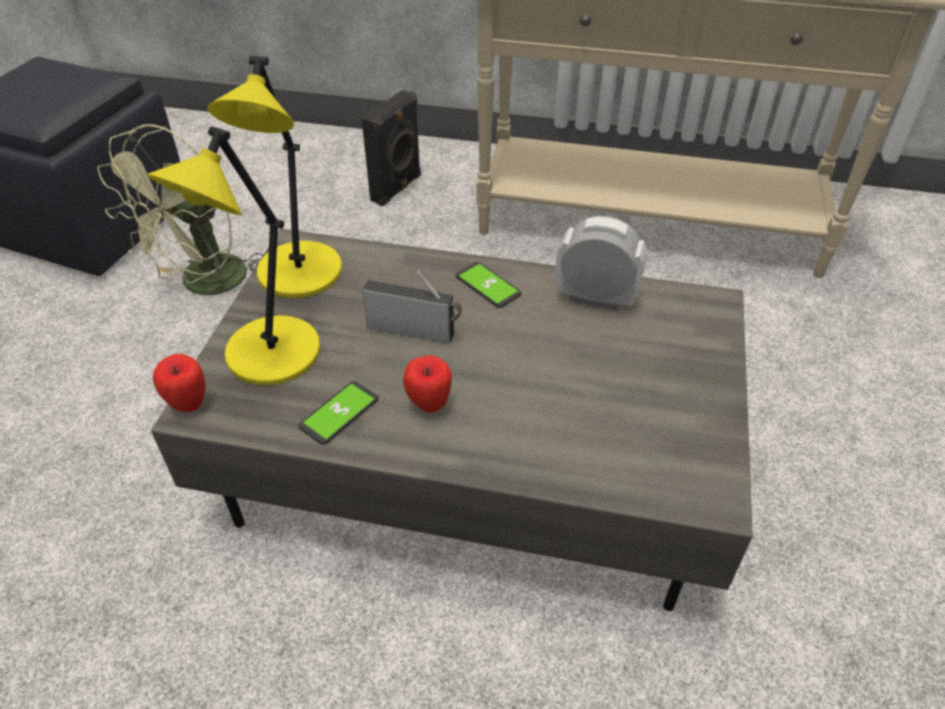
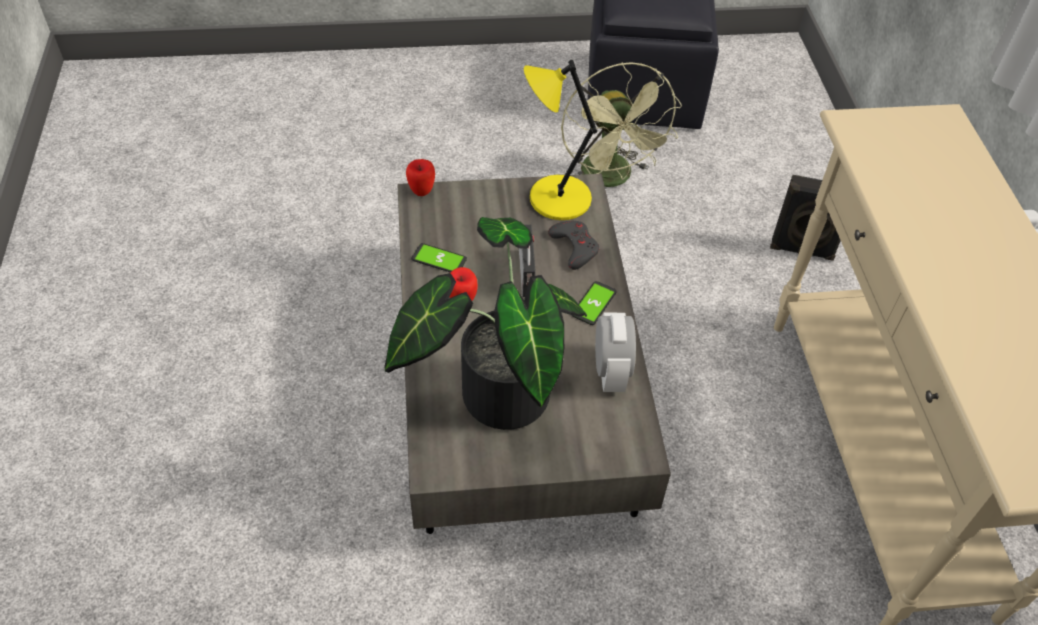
camera: 70 degrees right, 5 degrees up
green fan [97,124,263,295] -> green fan turned 120 degrees counterclockwise [561,62,682,187]
yellow table lamp [147,126,320,385] -> none
none -> potted plant [384,217,587,430]
none -> grey game controller [548,221,599,270]

